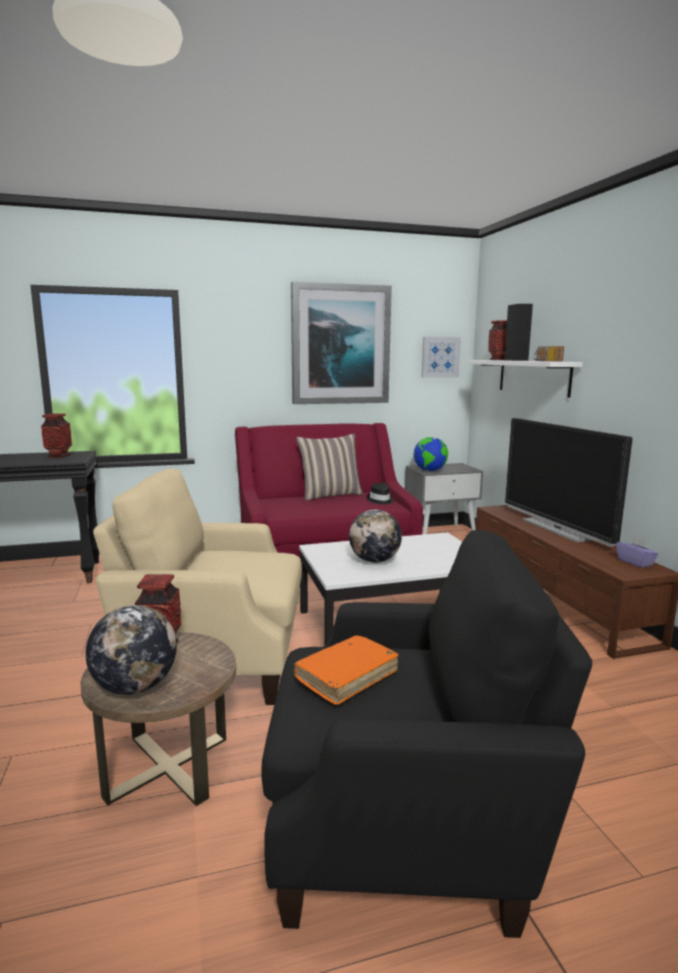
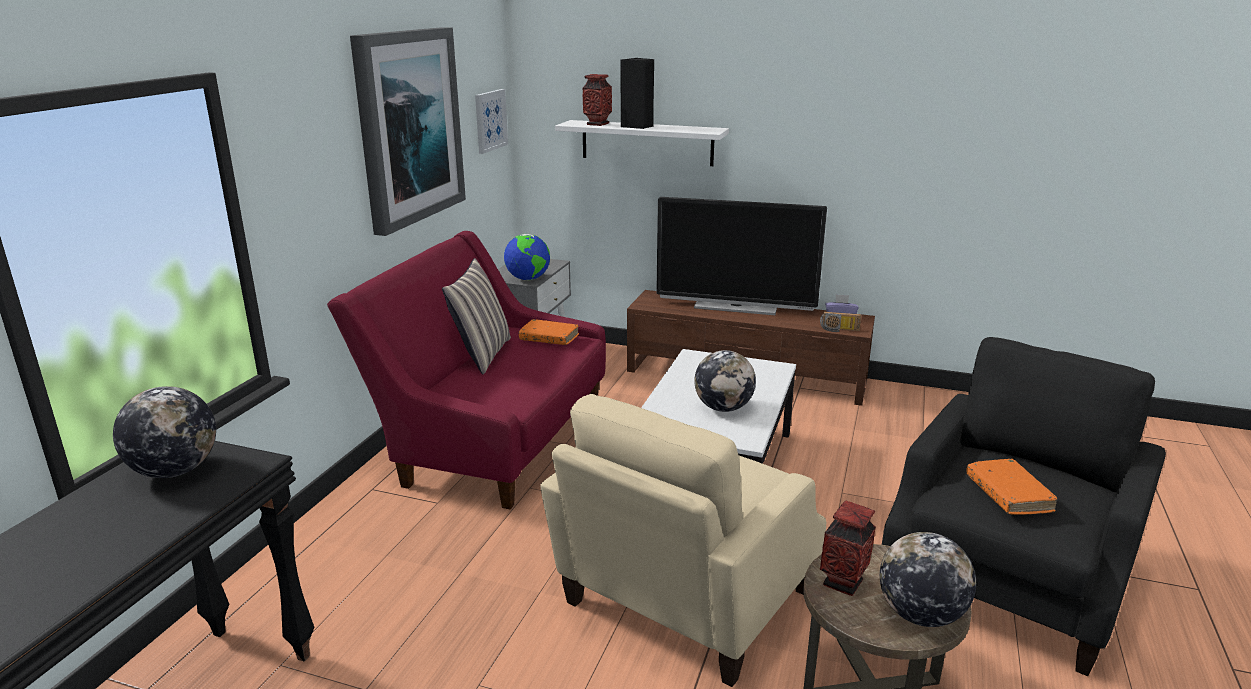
camera: 55 degrees left, 10 degrees up
vase [41,413,72,458] -> globe [113,386,216,478]
black hat [367,483,394,505] -> orange book [519,319,579,345]
radio [534,346,564,361] -> radio moved to [820,312,861,332]

